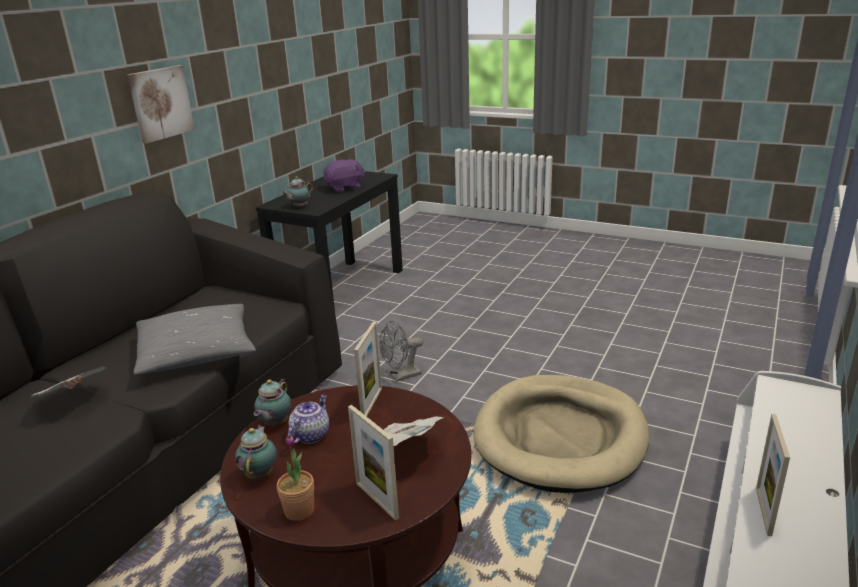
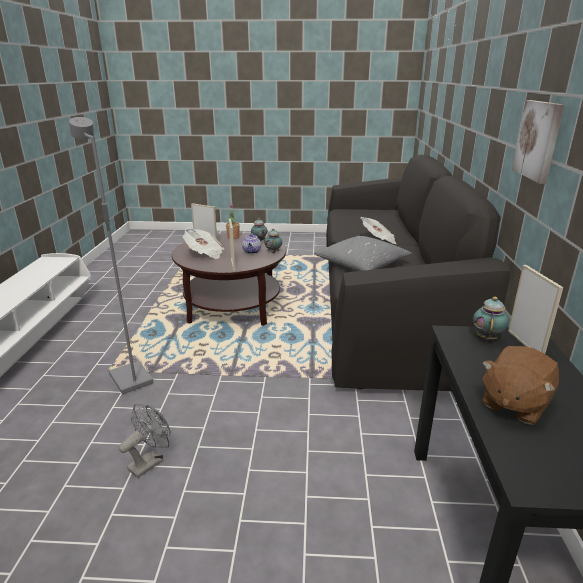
camera: 155 degrees right, 0 degrees up
purple plush toy [323,159,366,192] -> brown plush toy [482,346,559,425]
grey fan [379,321,423,382] -> grey fan moved to [119,404,171,478]
beige dog bed [473,375,649,493] -> grey floor lamp [69,117,154,394]
picture frame [756,414,790,536] -> picture frame moved to [508,265,563,354]

